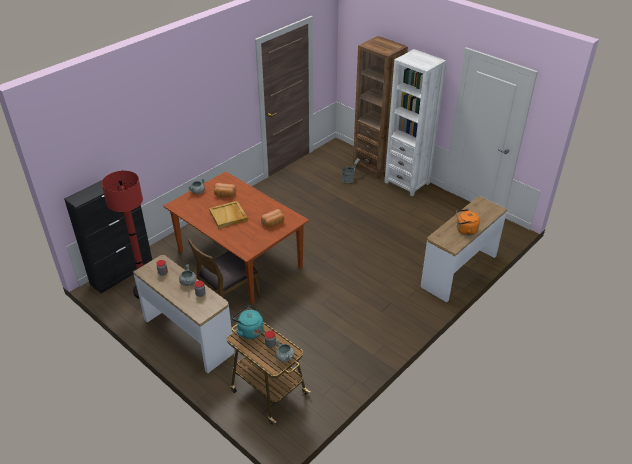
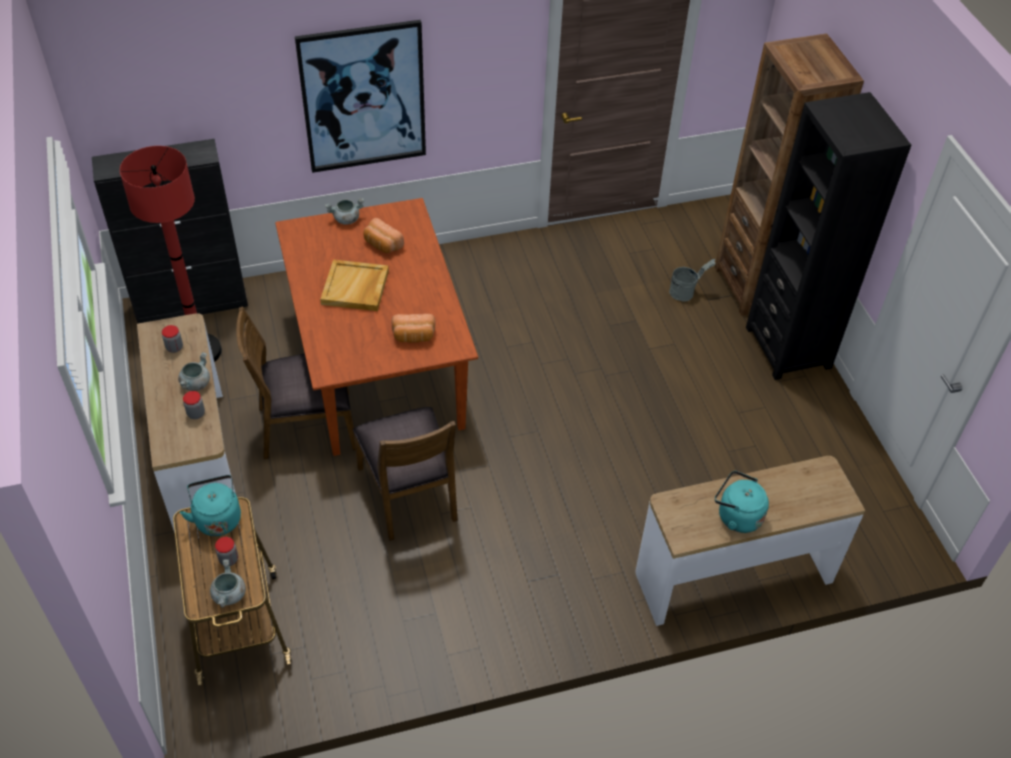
camera: 30 degrees right, 10 degrees up
white bookcase [384,49,446,196] -> black bookcase [746,92,911,380]
orange kettle [456,209,480,235] -> turquoise kettle [715,471,769,533]
none -> picture [295,20,426,173]
none -> brown chair [353,407,458,541]

